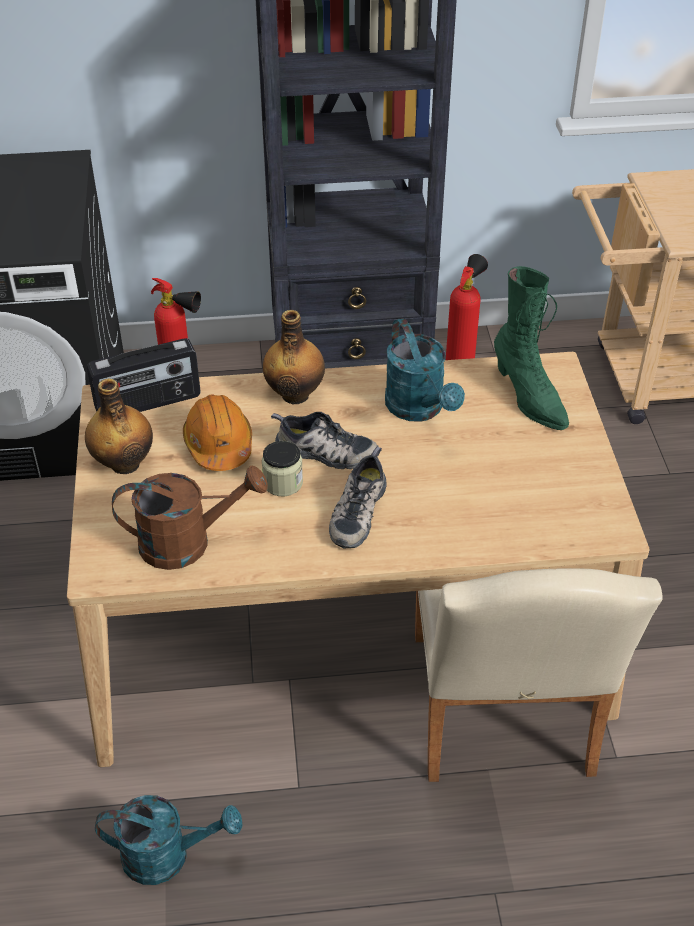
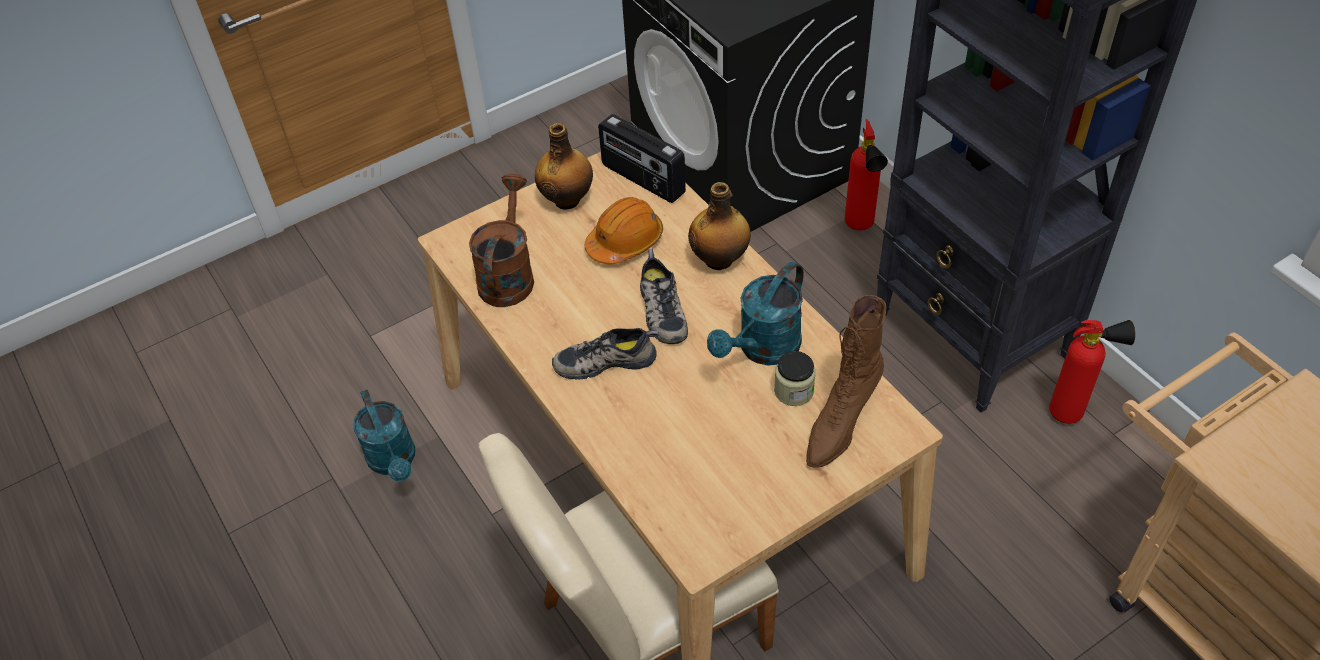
camera: 65 degrees right, 5 degrees up
brown watering can [112,466,268,570] -> brown watering can turned 135 degrees counterclockwise [469,174,534,307]
jar [262,441,303,496] -> jar moved to [774,351,816,406]
green boot [494,266,569,430] -> brown boot [806,295,886,468]

